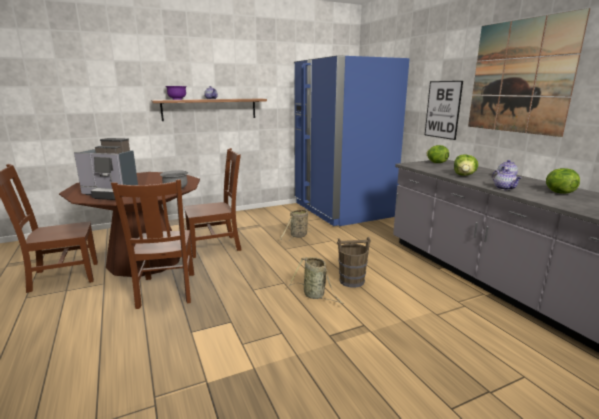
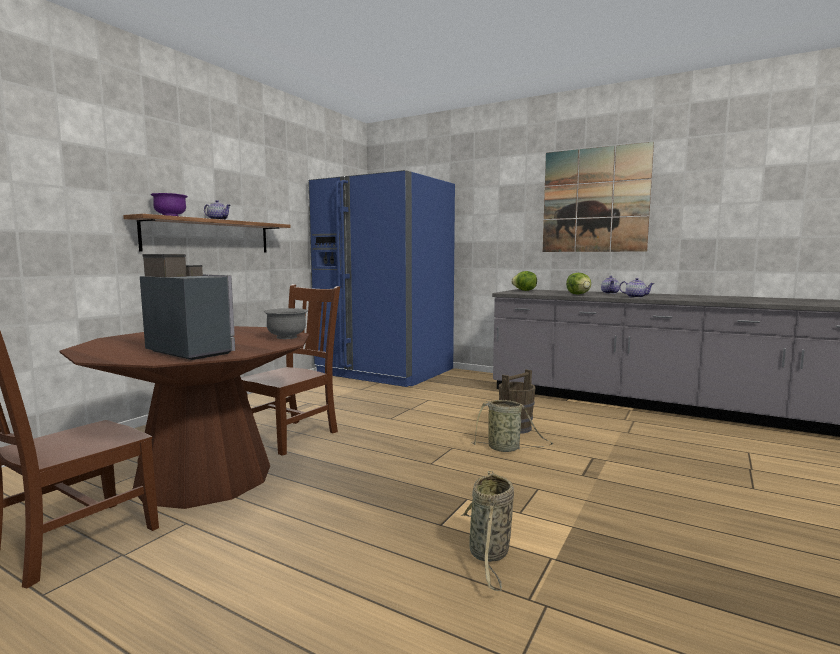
camera: 35 degrees left, 10 degrees down
coffee machine [74,138,138,200] -> coffee machine turned 120 degrees counterclockwise [140,254,235,360]
brown chair [111,179,194,309] -> none
basket [280,209,312,242] -> basket moved to [461,471,514,591]
picture [425,81,463,140] -> none
lettuce [546,168,580,194] -> none

